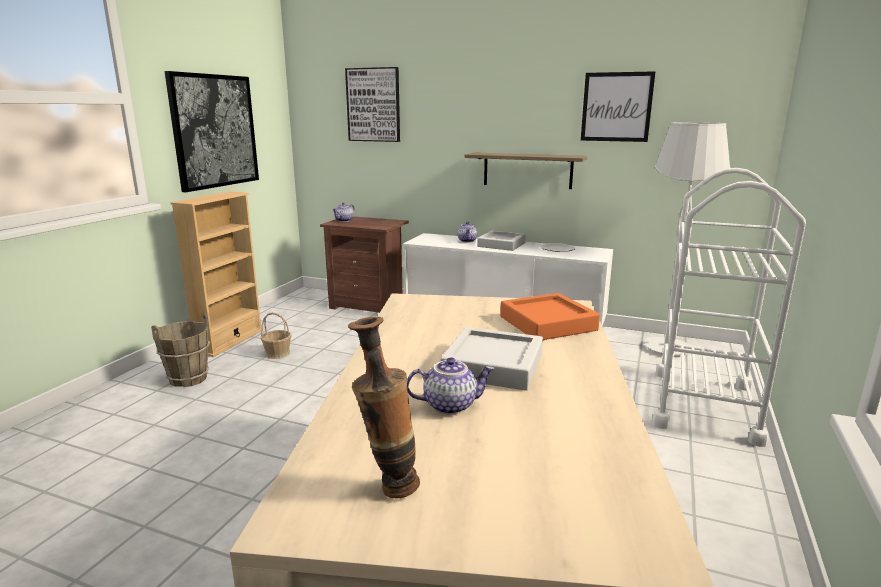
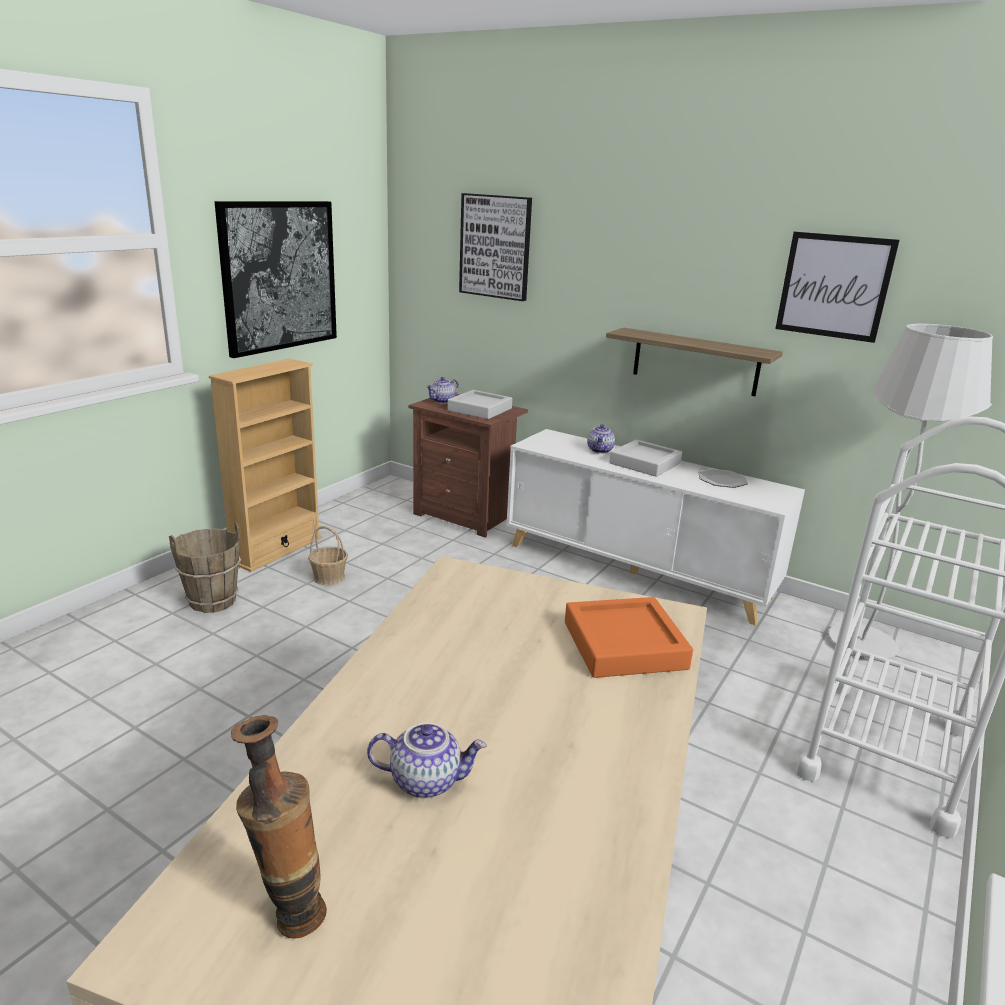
camera: 10 degrees right, 5 degrees up
grey tray [440,327,543,390] -> grey tray moved to [447,390,512,419]

